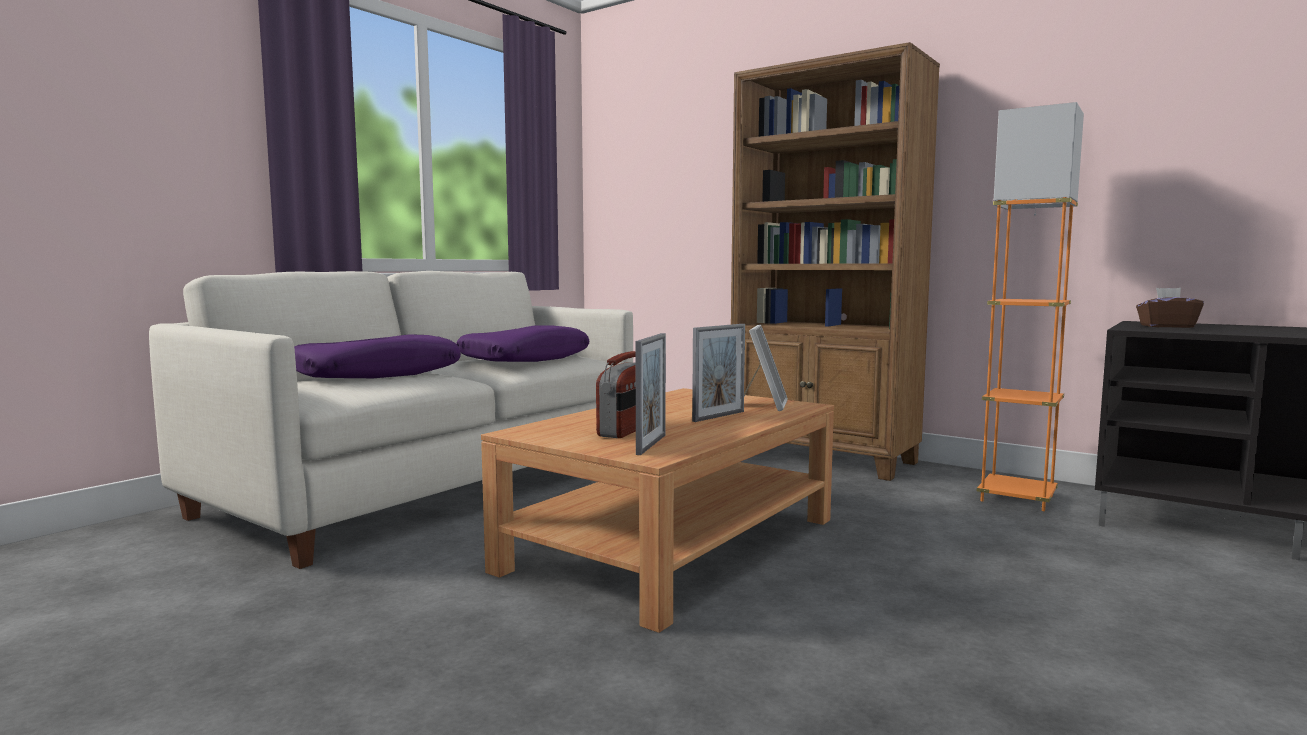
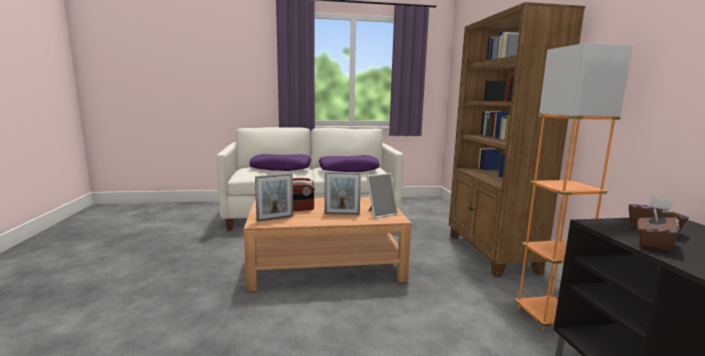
camera: 45 degrees right, 5 degrees up
none -> brown tissue box [637,207,679,252]

